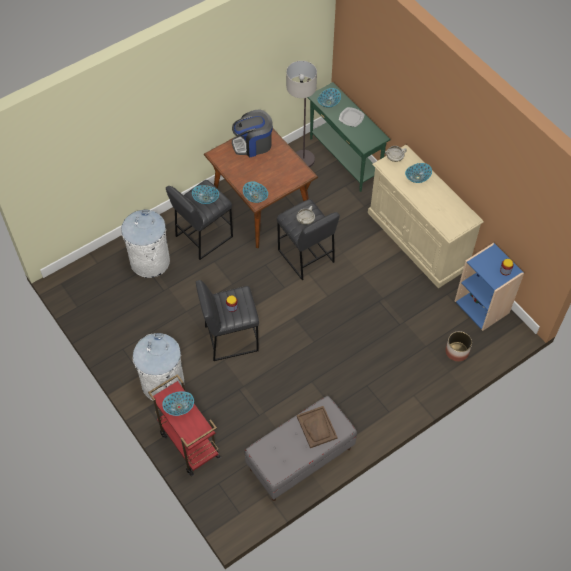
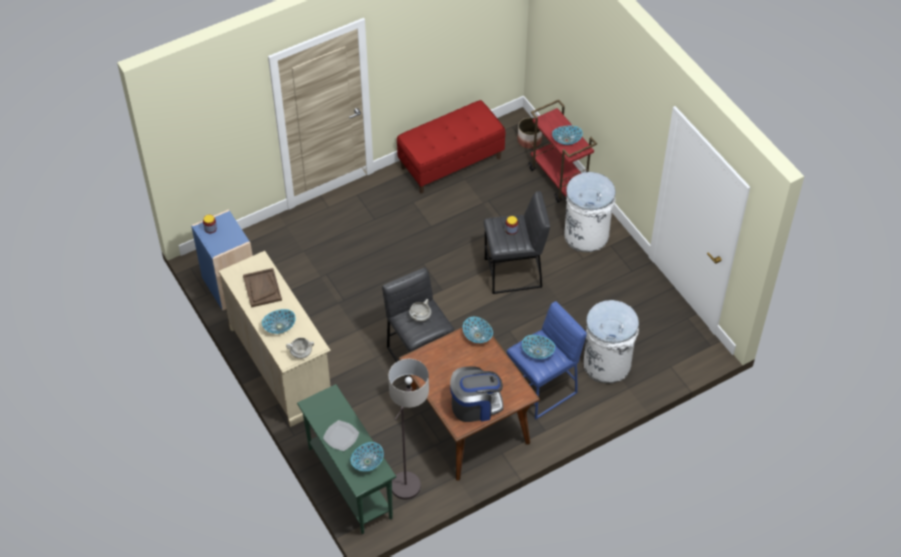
camera: 175 degrees left, 5 degrees down
grey stool [166,180,233,260] -> blue stool [507,301,587,419]
grey bench [245,396,357,501] -> red bench [397,100,505,194]
brown tray [297,406,338,448] -> brown tray moved to [243,268,282,308]
planter [445,331,472,362] -> planter moved to [517,117,542,149]

